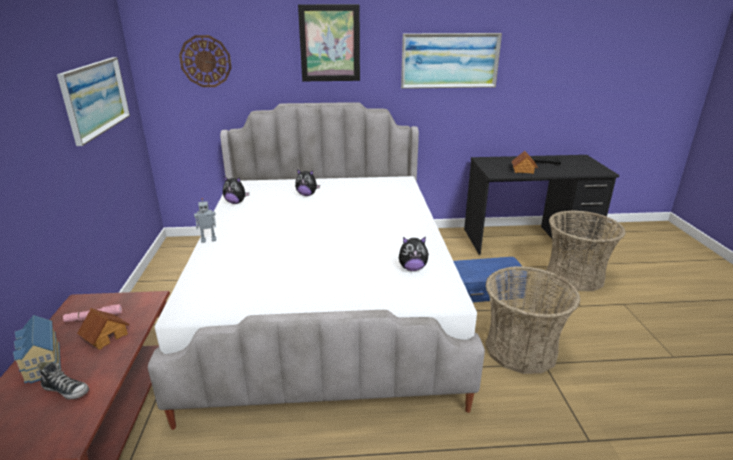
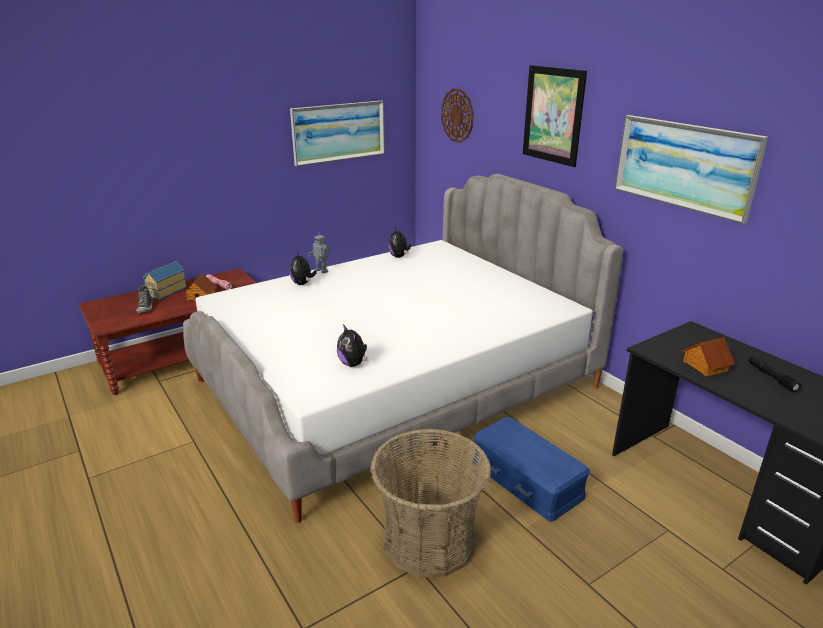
camera: 60 degrees right, 0 degrees up
plush toy [295,169,320,196] -> plush toy moved to [290,252,317,285]
basket [546,210,626,291] -> none

